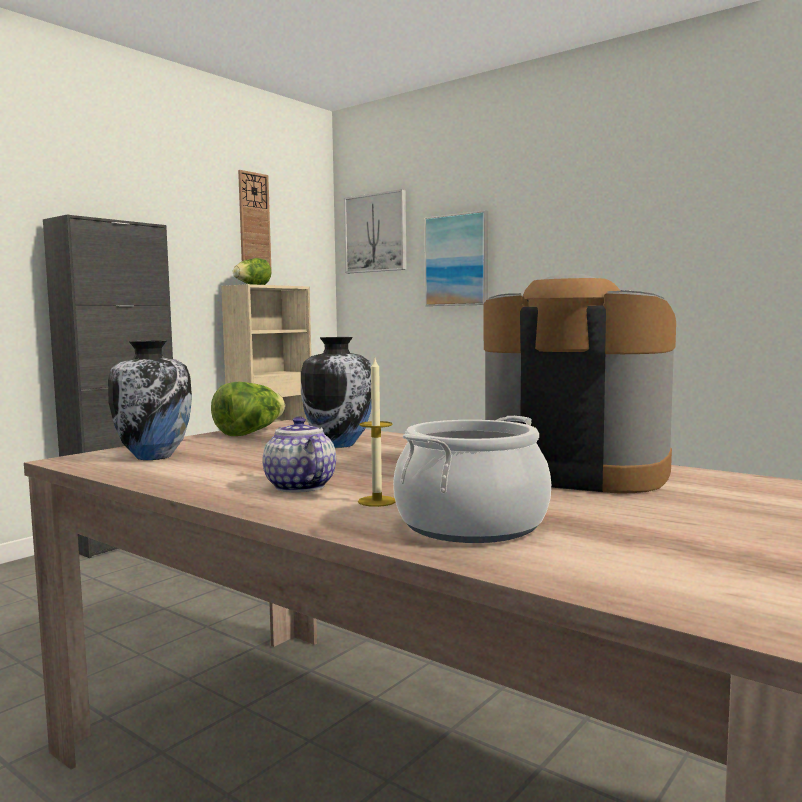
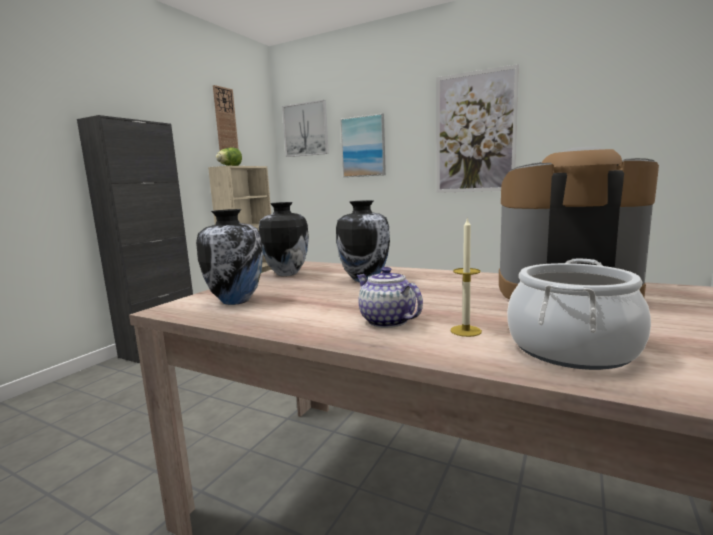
camera: 10 degrees left, 5 degrees up
lettuce [211,381,285,436] -> vase [259,202,309,276]
none -> picture [436,64,519,193]

